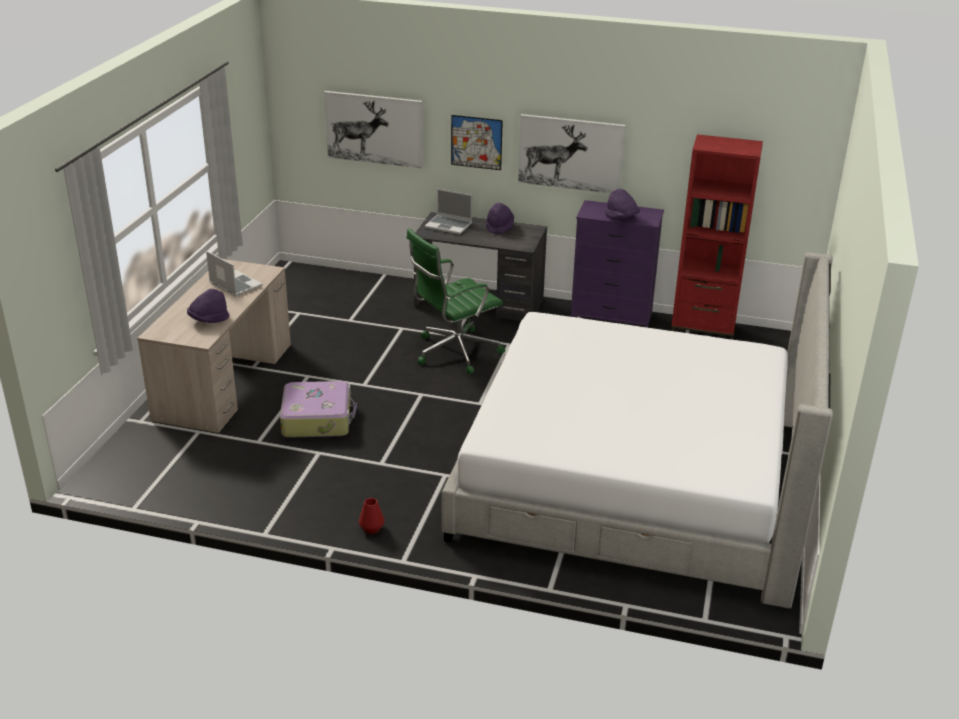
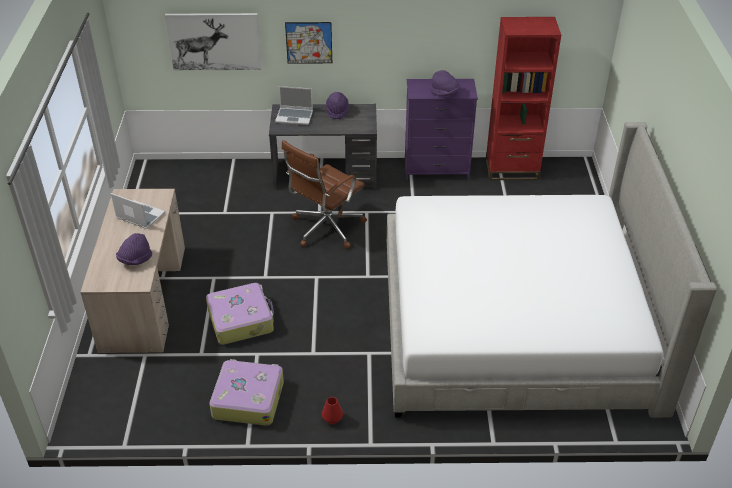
camera: 15 degrees left, 10 degrees up
green office chair [407,228,505,374] -> brown office chair [282,140,367,249]
picture [518,114,626,193] -> none
none -> suitcase [209,359,284,426]

